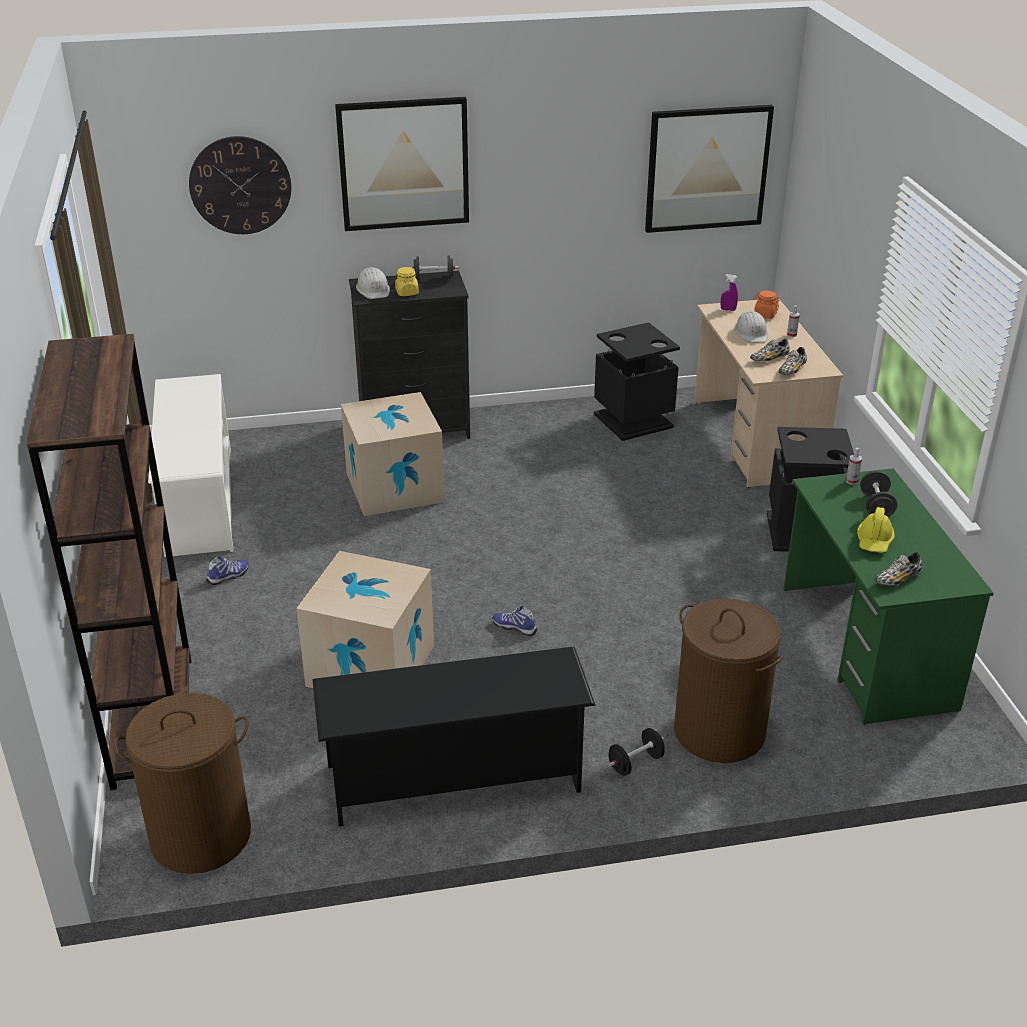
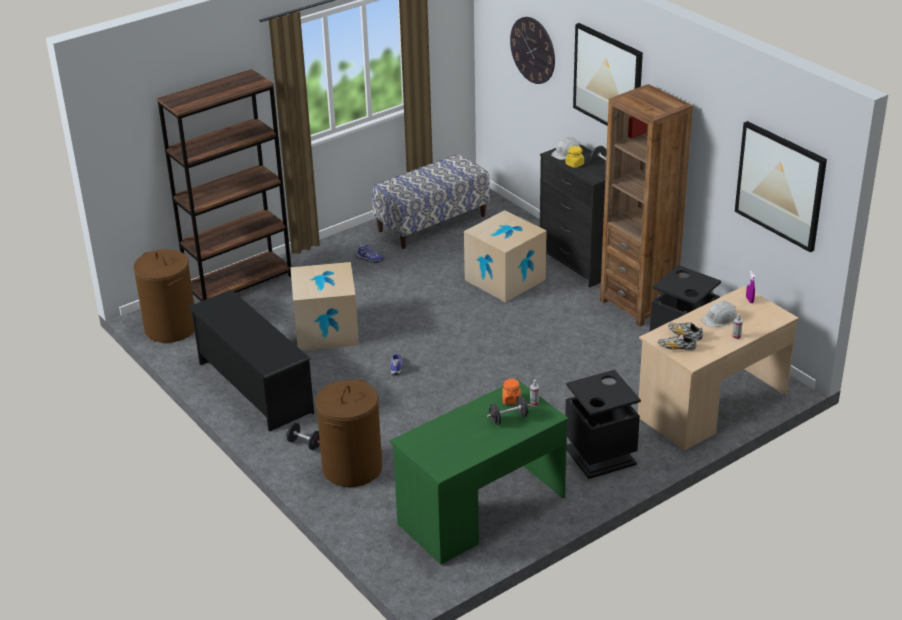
camera: 65 degrees right, 0 degrees up
white shoe rack [148,374,234,557] -> bench [372,154,490,249]
orange jar [754,290,779,319] -> orange jar moved to [502,378,521,405]
yellow hard hat [857,507,895,553] -> none
shoe [874,552,923,586] -> none
none -> brown bookcase [600,84,693,327]

